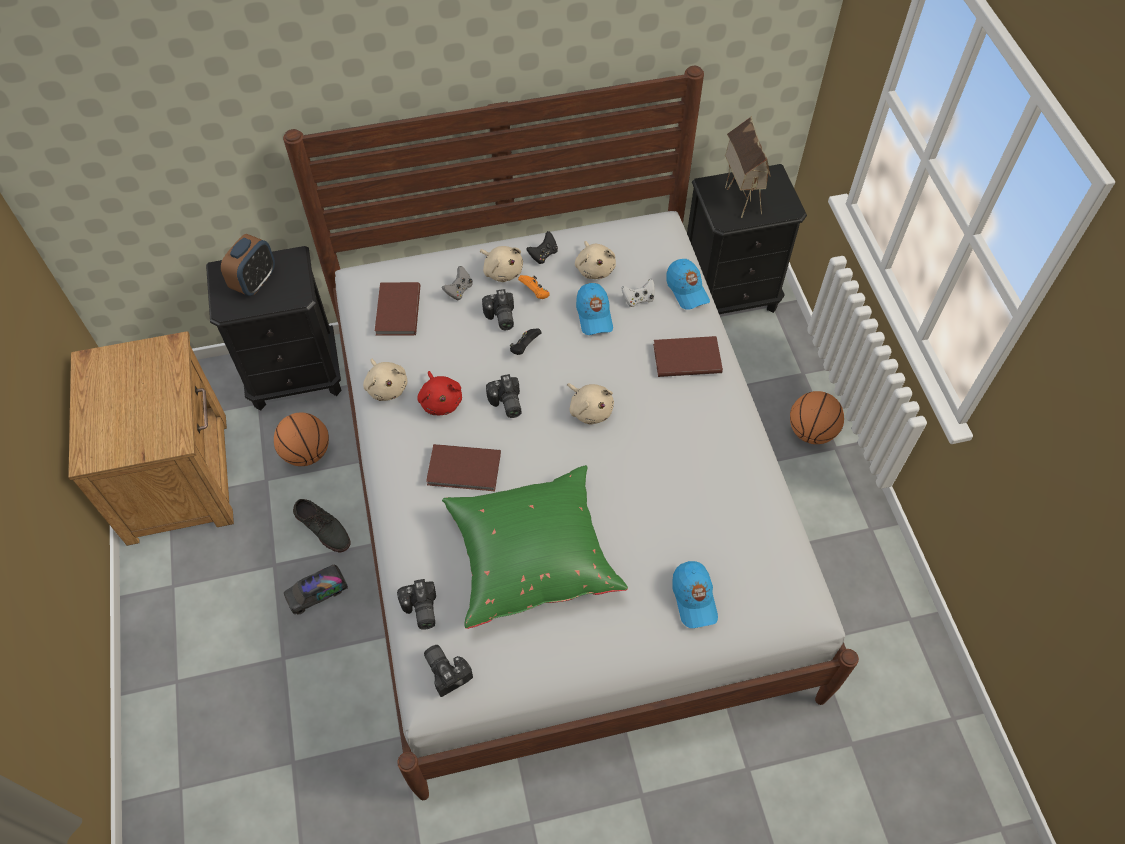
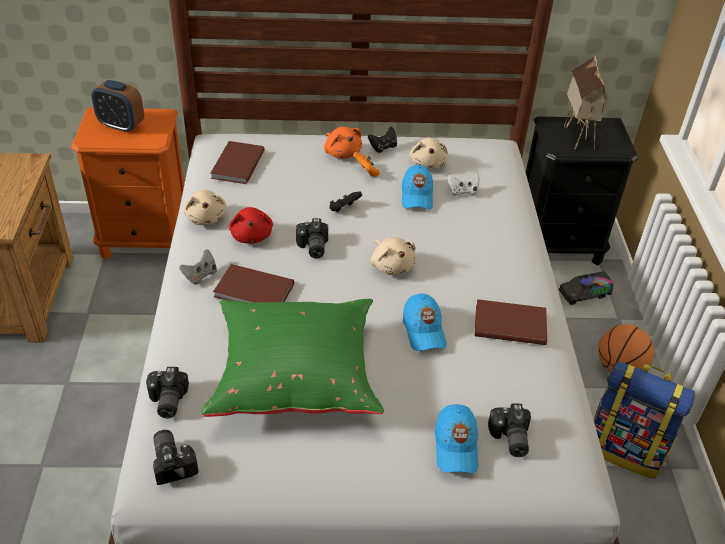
camera: 10 degrees right, 15 degrees down
black nightstand [206,246,342,411] -> orange nightstand [71,107,184,259]
alarm clock [221,234,275,296] -> alarm clock turned 75 degrees clockwise [91,80,144,133]
basketball [274,412,329,466] -> none
toy truck [284,564,348,614] -> toy truck moved to [559,271,613,305]
grey shoe [293,499,350,552] -> none
grey game controller [442,266,473,300] -> grey game controller moved to [179,249,217,285]
beige plush toy [480,246,523,282] -> orange plush toy [324,127,362,159]
camera [482,289,514,330] -> camera moved to [488,403,531,457]
brown book [653,336,723,377] -> brown book moved to [475,299,547,345]
blue cap [666,259,710,310] -> blue cap moved to [403,293,447,351]
none -> backpack [593,361,695,479]

